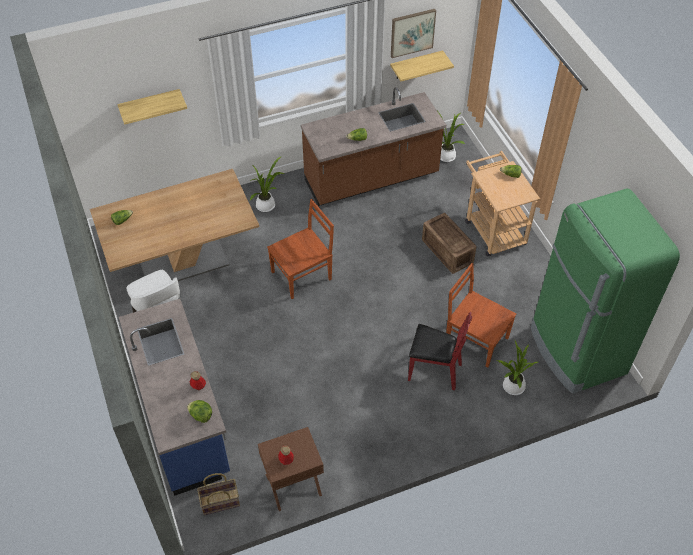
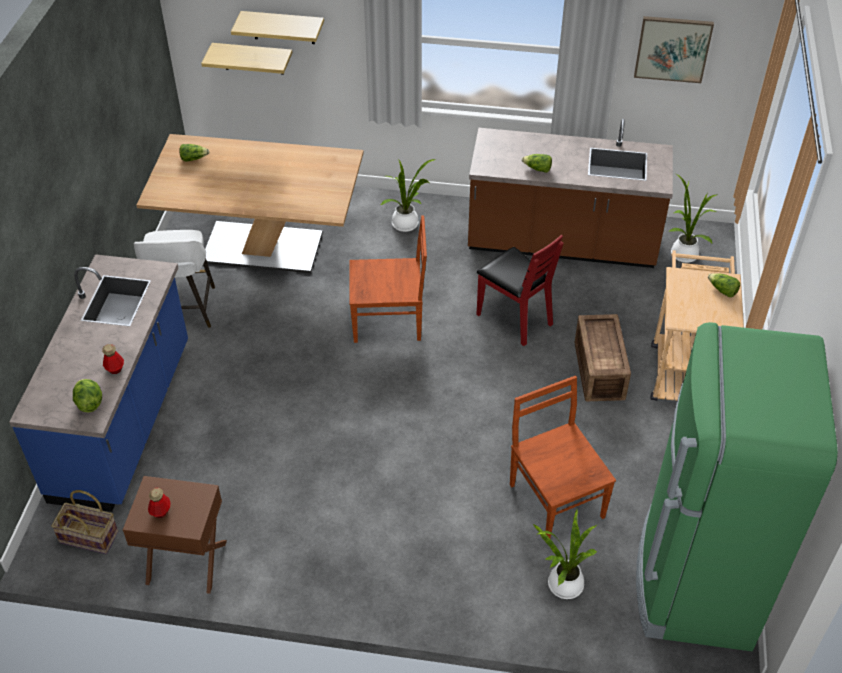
camera: 30 degrees right, 5 degrees down
shelf [390,50,454,82] -> shelf moved to [201,43,292,75]
red chair [408,312,472,390] -> red chair moved to [476,235,564,346]

